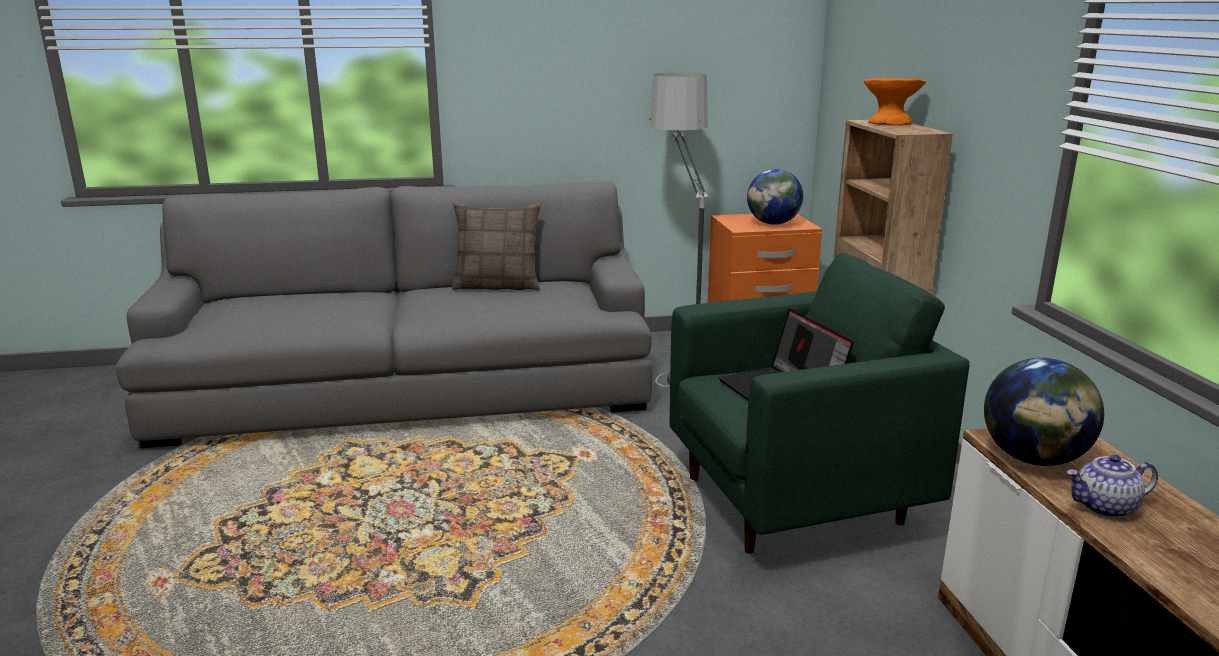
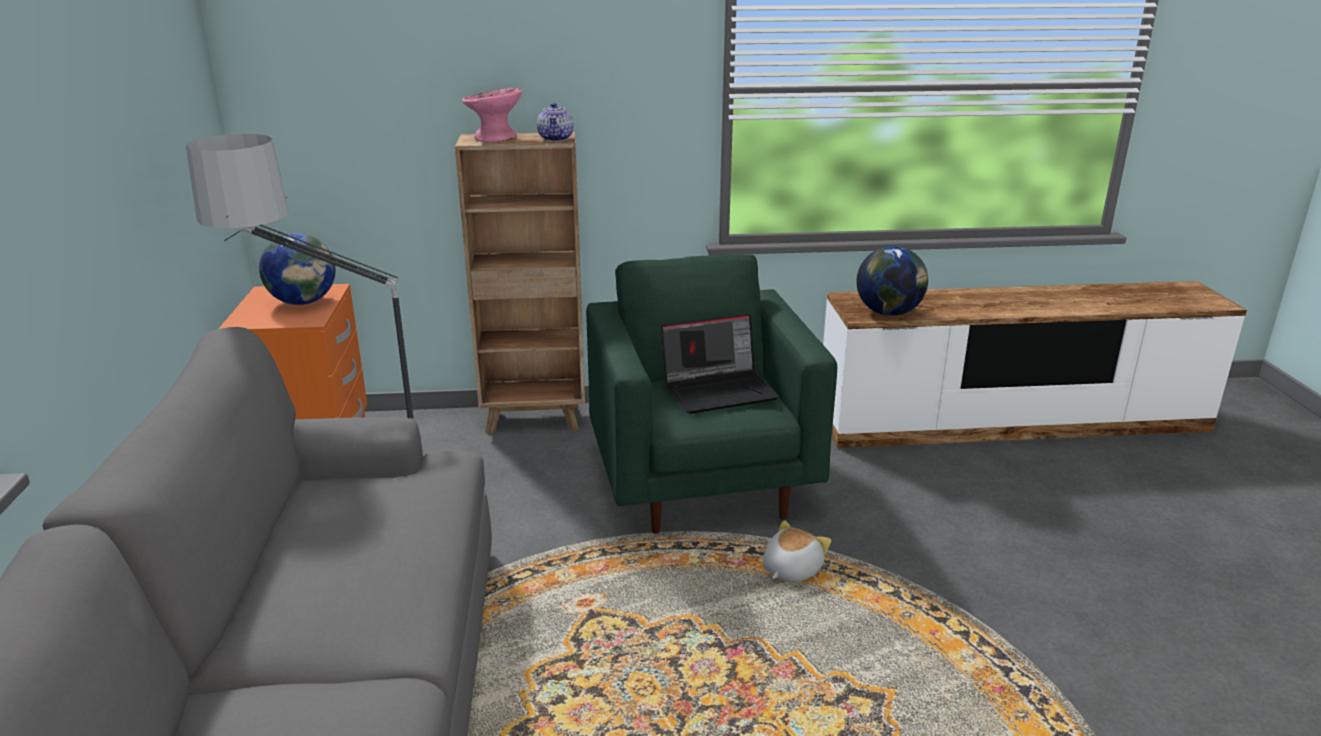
camera: 85 degrees left, 5 degrees up
pillow [452,203,541,290] -> none
orange bowl [864,78,926,126] -> pink bowl [462,88,522,142]
teapot [1066,454,1158,518] -> teapot moved to [537,103,573,141]
none -> plush toy [763,520,831,582]

